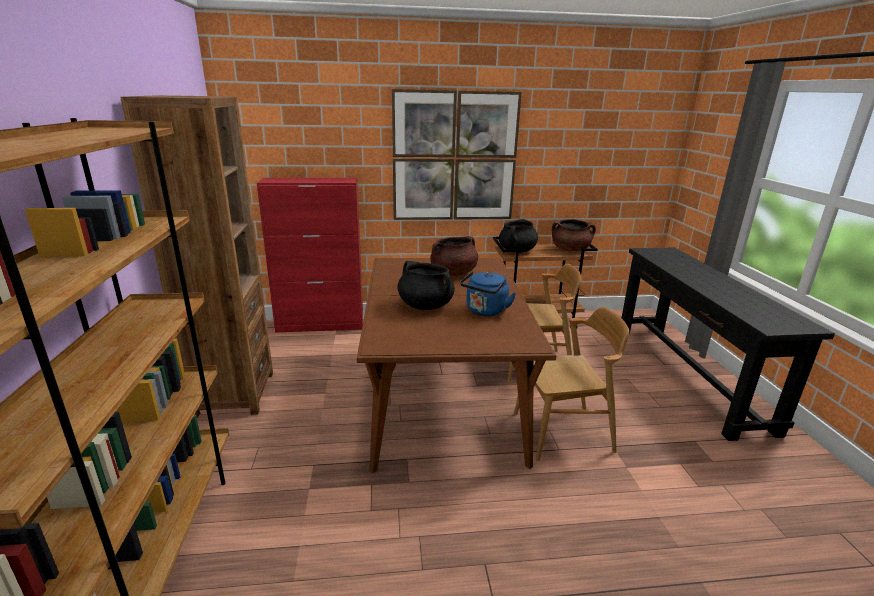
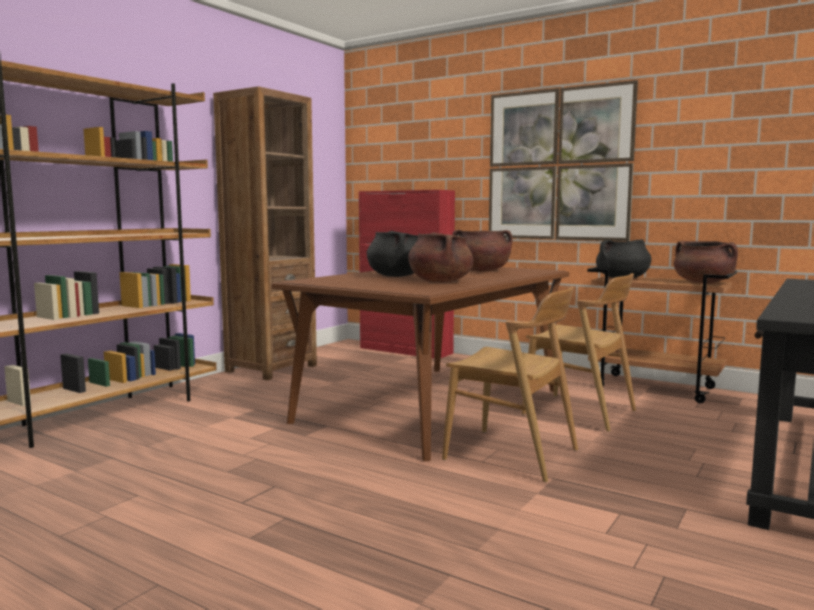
camera: 40 degrees right, 15 degrees down
blue kettle [460,271,516,316] -> brown cooking pot [408,232,474,282]

